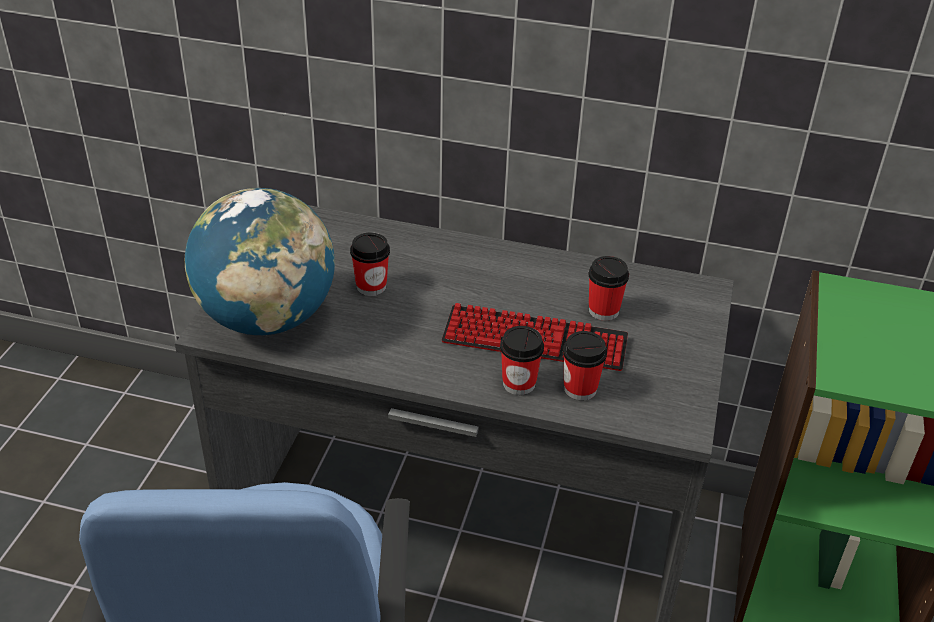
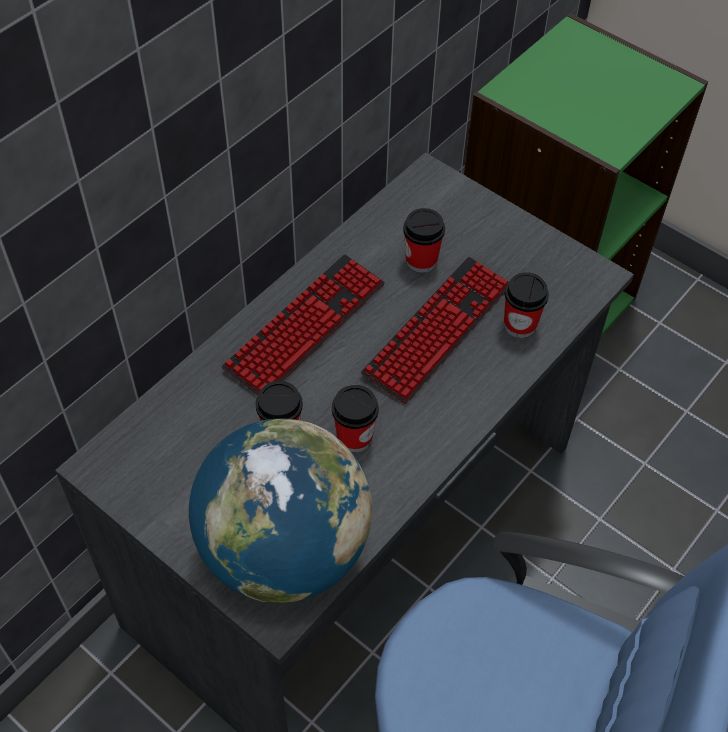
camera: 65 degrees left, 15 degrees up
cup [500,326,544,395] -> cup moved to [332,385,379,452]
none -> keyboard [222,254,385,395]

